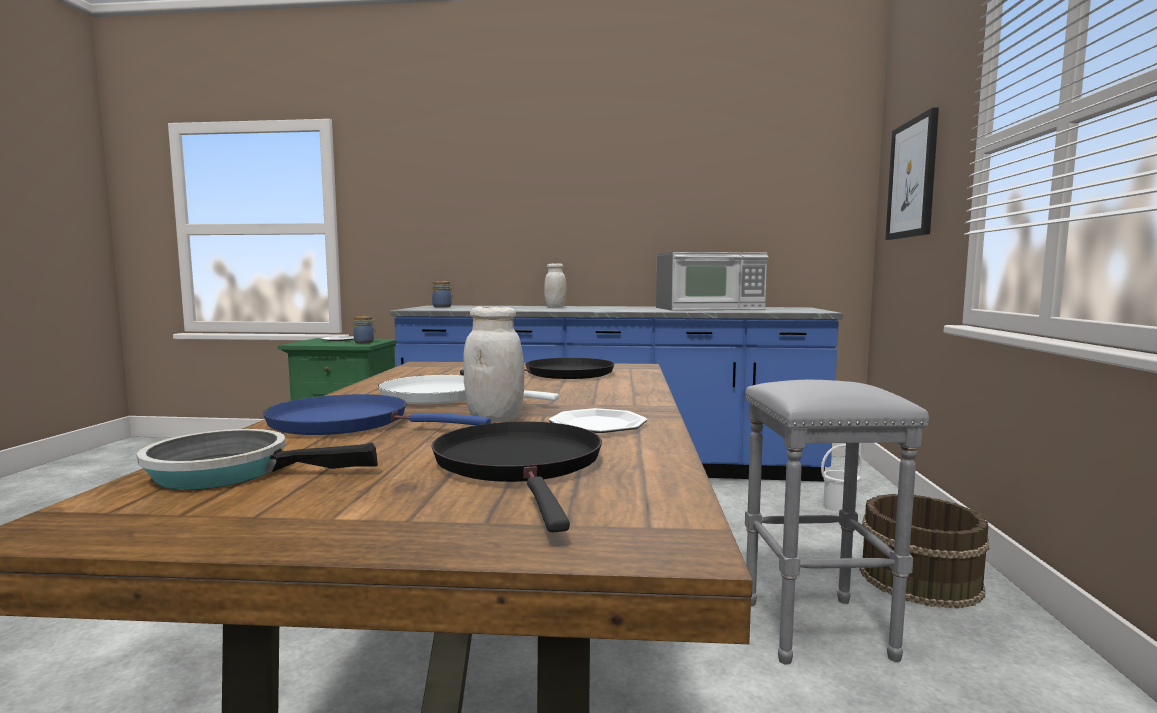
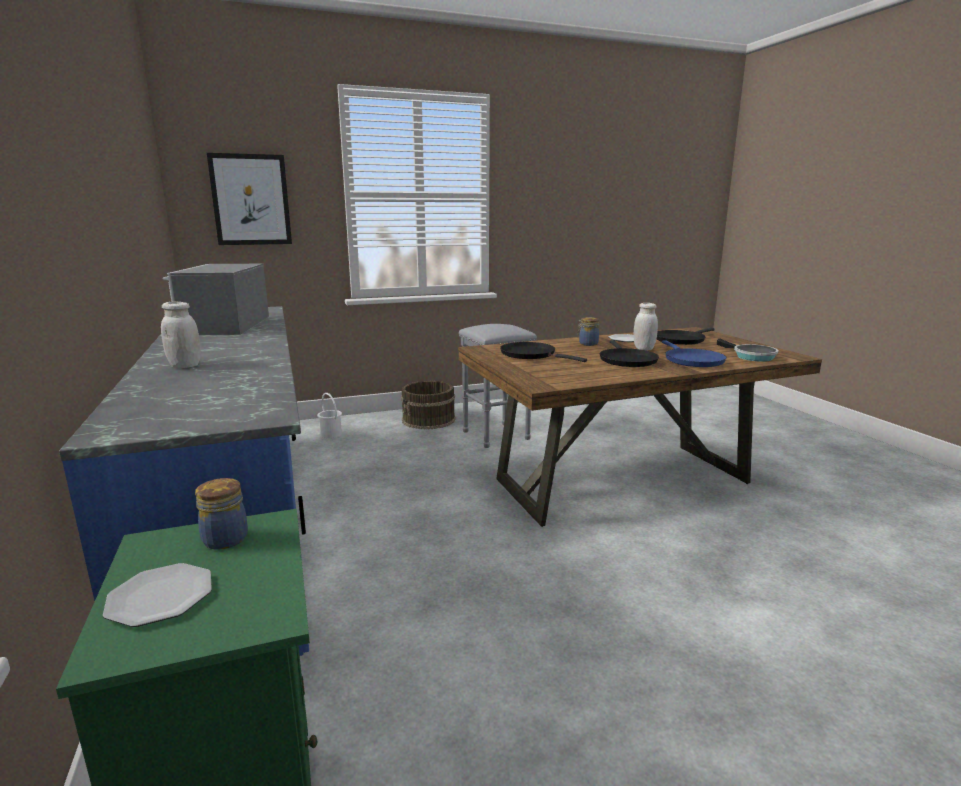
camera: 115 degrees left, 10 degrees up
white frying pan [378,375,559,404] -> black frying pan [600,340,659,367]
jar [432,281,453,307] -> jar moved to [577,317,599,346]
microwave [656,252,768,311] -> microwave turned 150 degrees counterclockwise [162,264,269,335]

